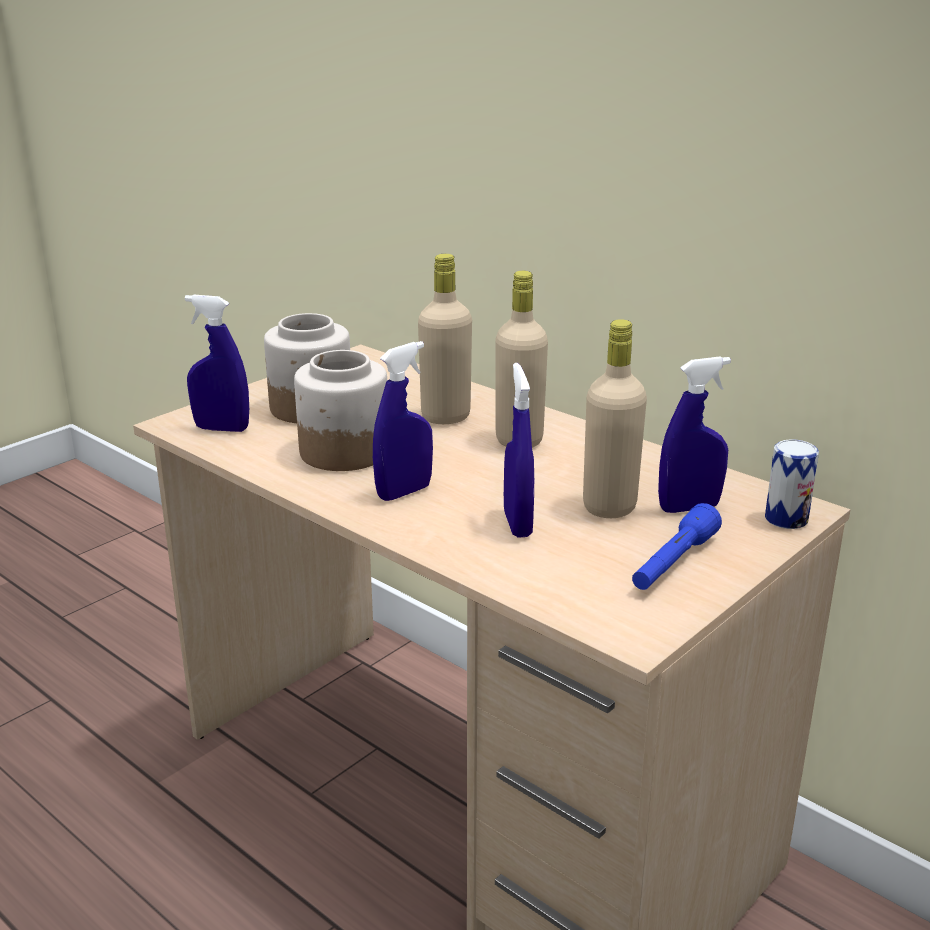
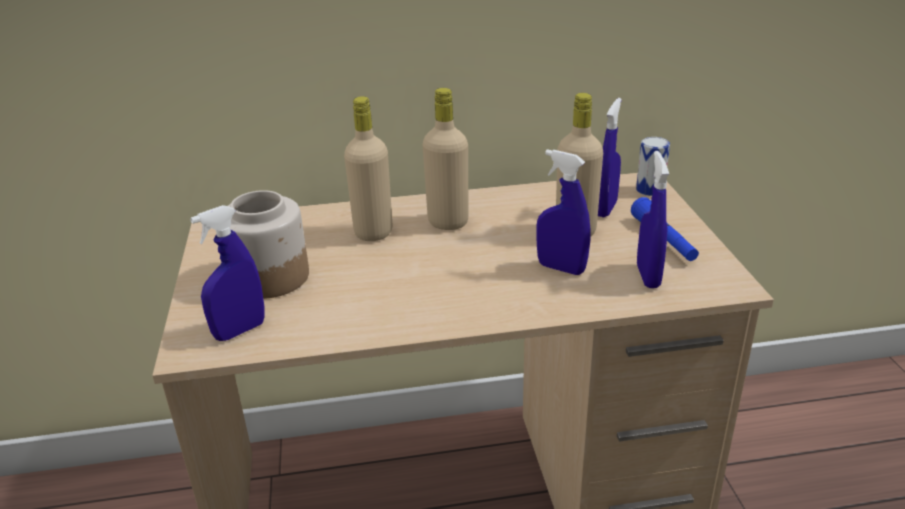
camera: 50 degrees left, 5 degrees up
jar [294,350,387,471] -> none
blue spray bottle [373,341,433,501] -> blue spray bottle moved to [637,151,669,288]

